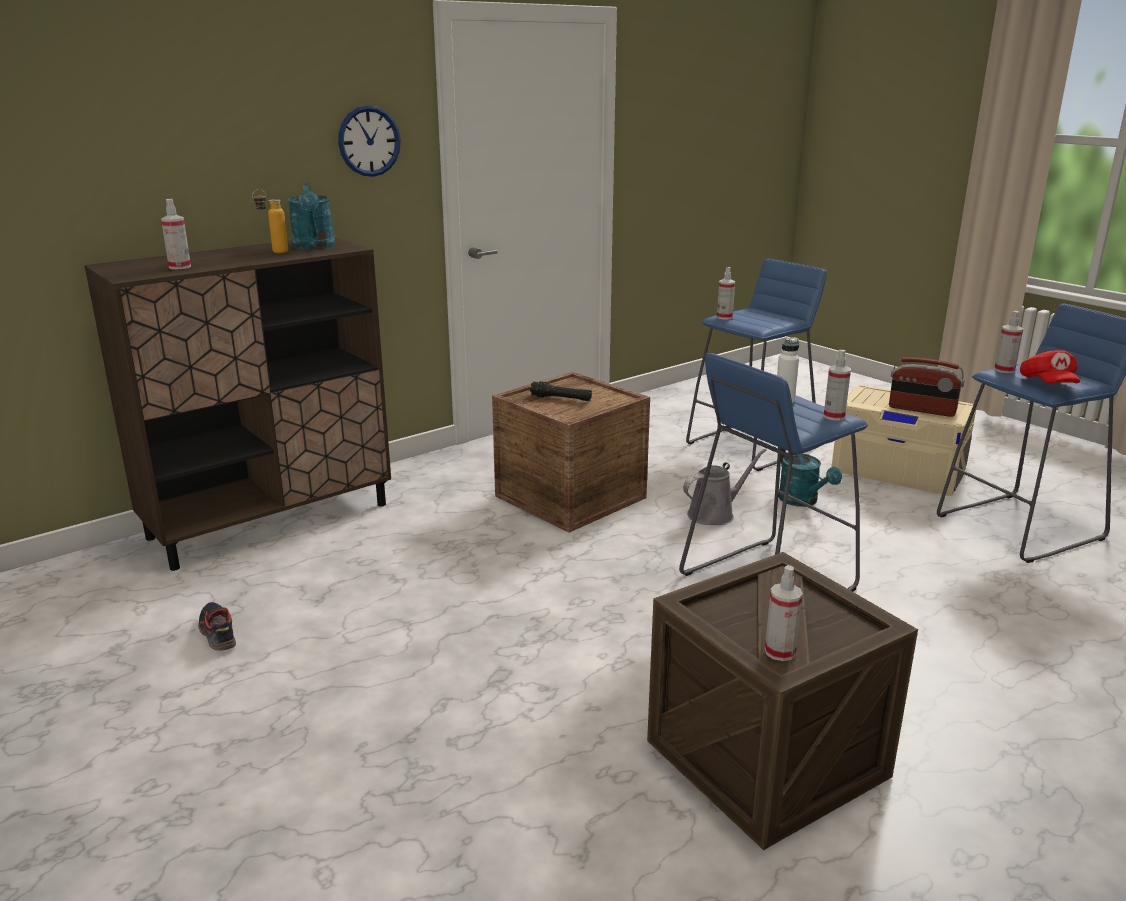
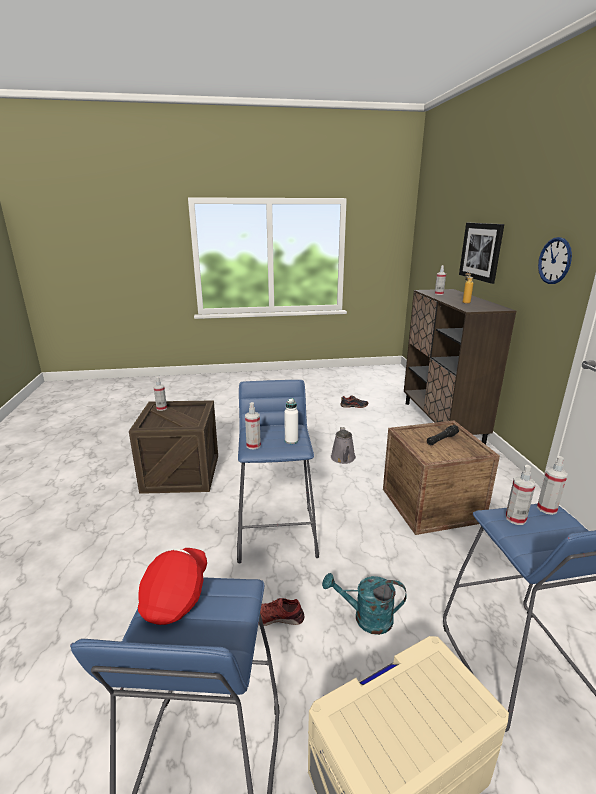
camera: 120 degrees right, 0 degrees up
turquoise watering can [288,183,336,250] -> none
grey watering can [683,449,767,525] -> grey watering can moved to [331,427,356,464]
radio [889,357,965,417] -> none
spray bottle [995,311,1023,373] -> spray bottle moved to [505,465,536,525]
red cap [1020,350,1080,384] -> red cap turned 75 degrees clockwise [138,548,207,625]
none -> red shoe [258,598,304,626]
none -> picture [459,223,504,284]

